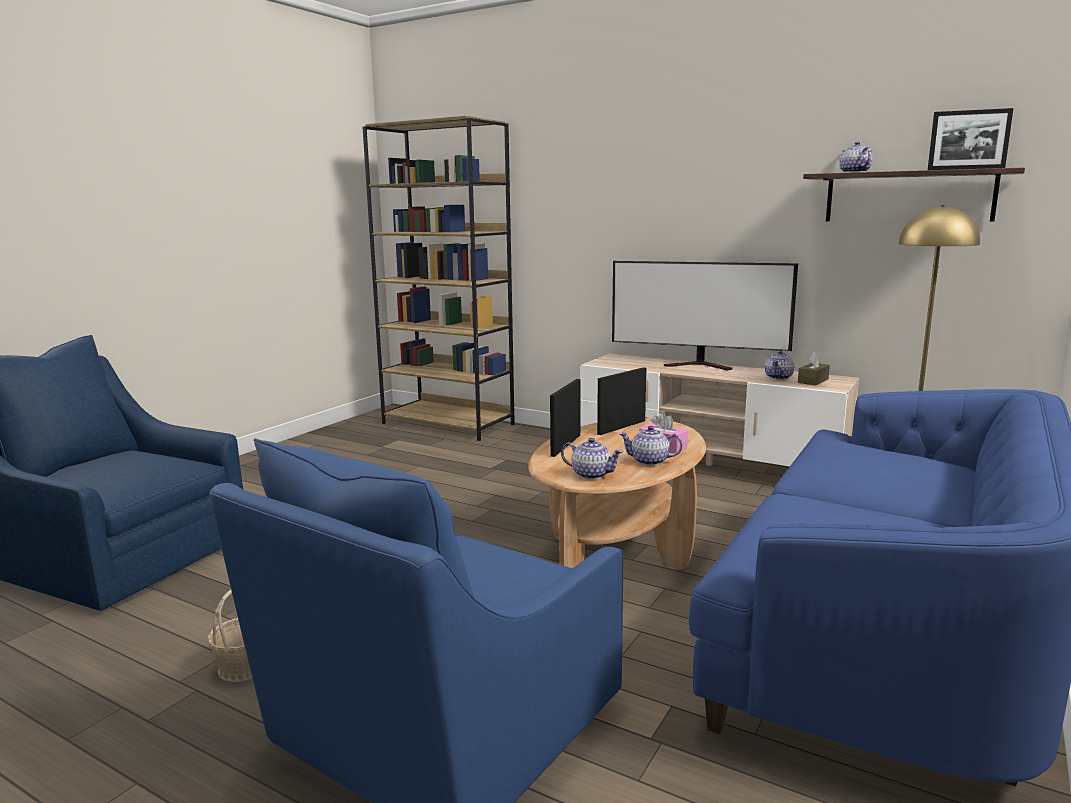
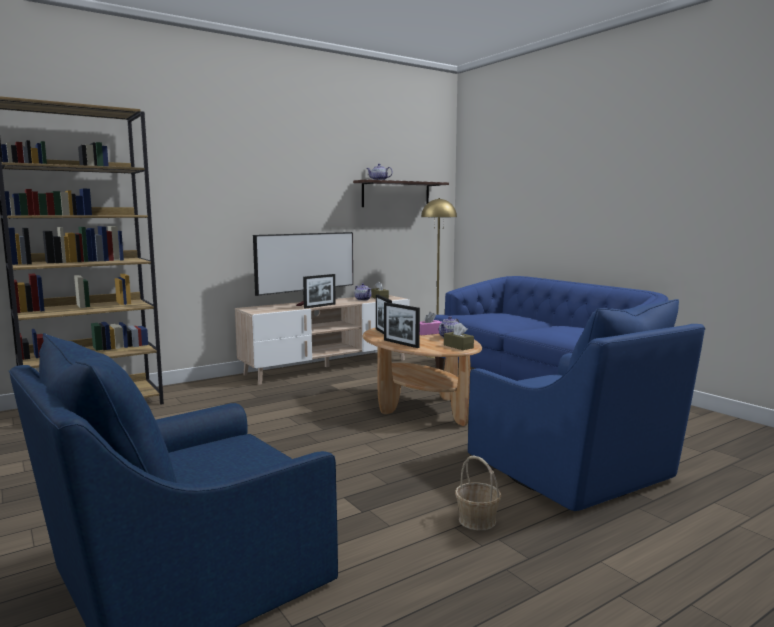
camera: 65 degrees left, 5 degrees down
teapot [561,438,623,480] -> brown tissue box [444,323,474,350]
picture frame [928,108,1013,170] -> picture frame moved to [303,274,336,309]

